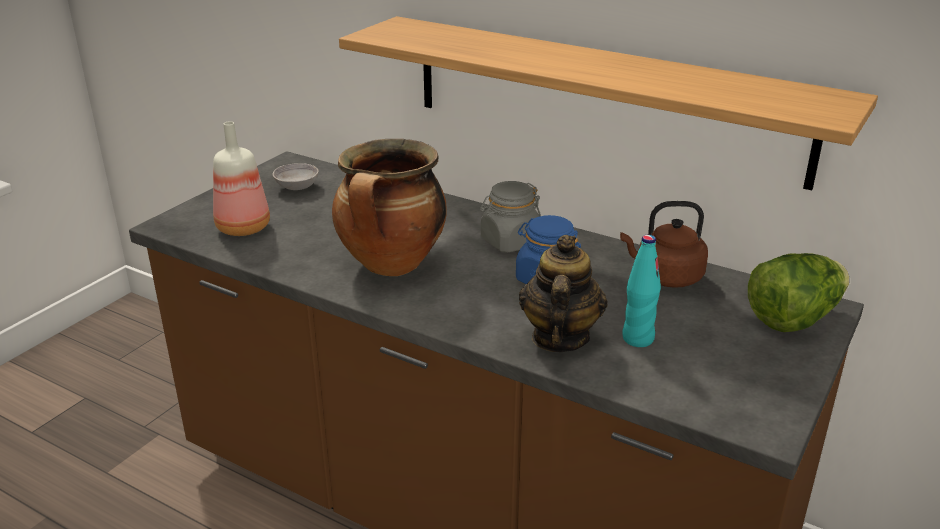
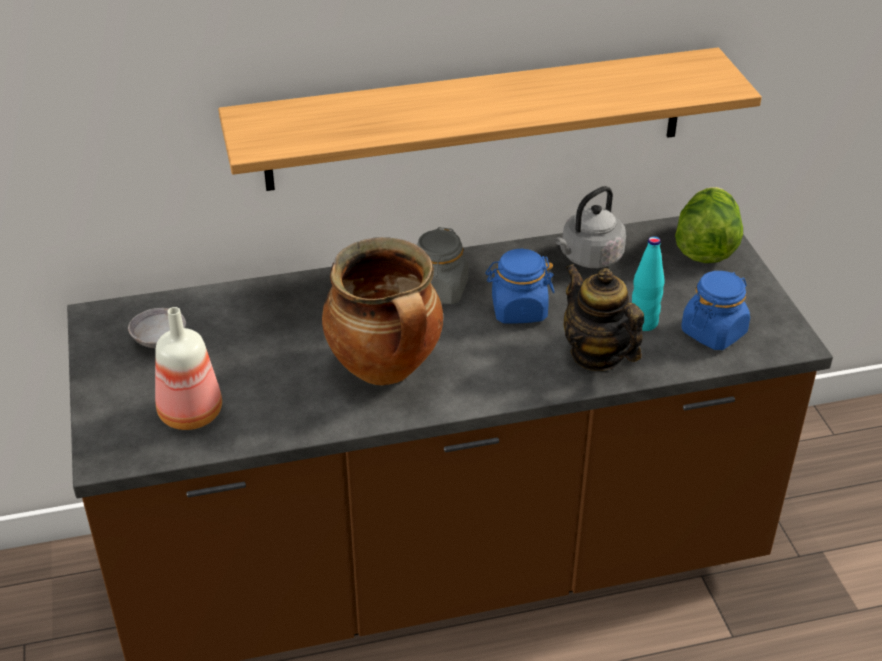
camera: 45 degrees left, 10 degrees up
brown kettle [620,201,708,288] -> grey kettle [555,186,626,268]
none -> blue jar [682,271,750,350]

